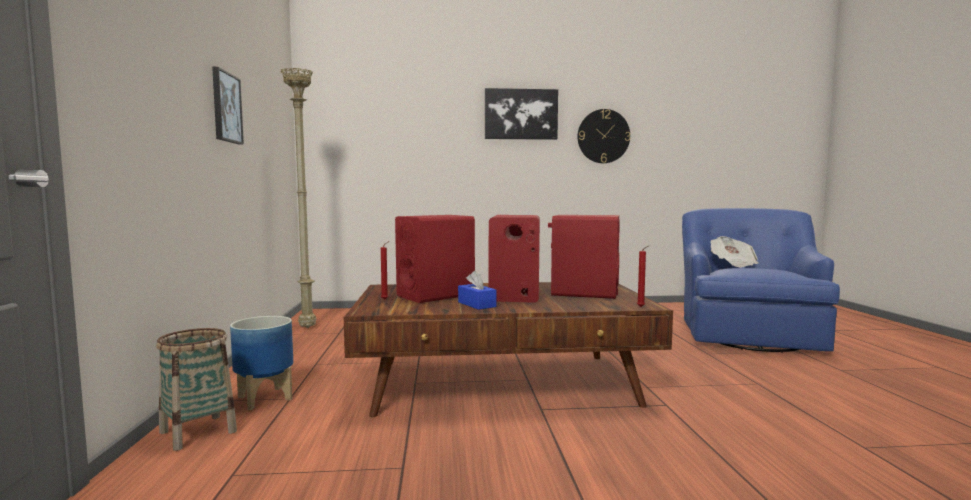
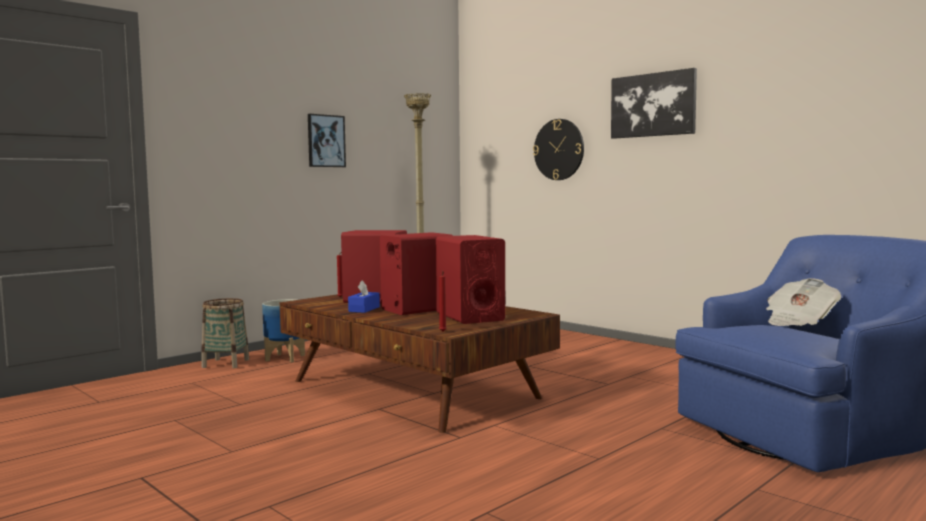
camera: 50 degrees right, 0 degrees up
wall clock [578,109,630,163] -> wall clock moved to [533,119,584,180]

